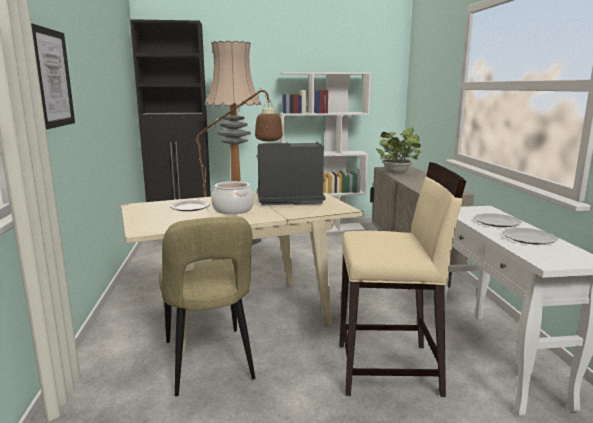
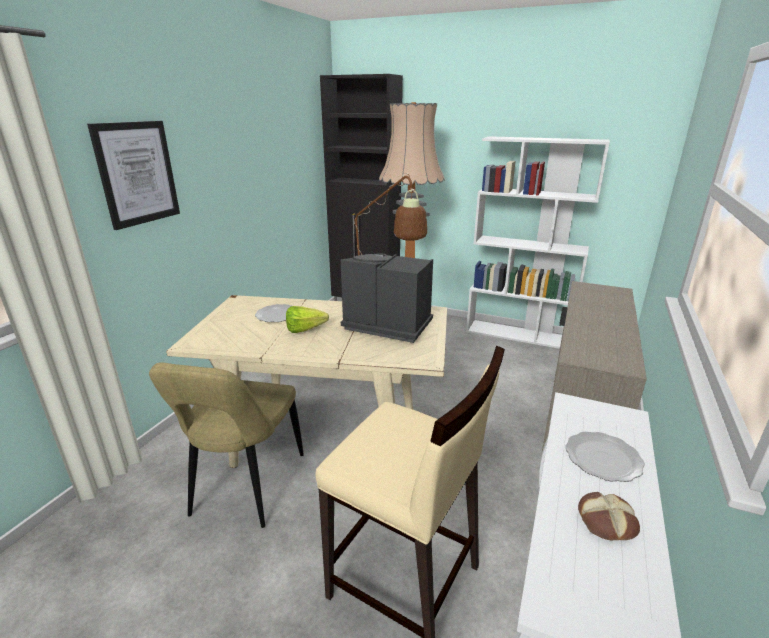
camera: 30 degrees right, 10 degrees up
cooking pot [211,181,254,214] -> lettuce [286,306,329,333]
potted plant [376,128,422,174] -> none
plate [502,228,558,245] -> bread [578,492,640,540]

